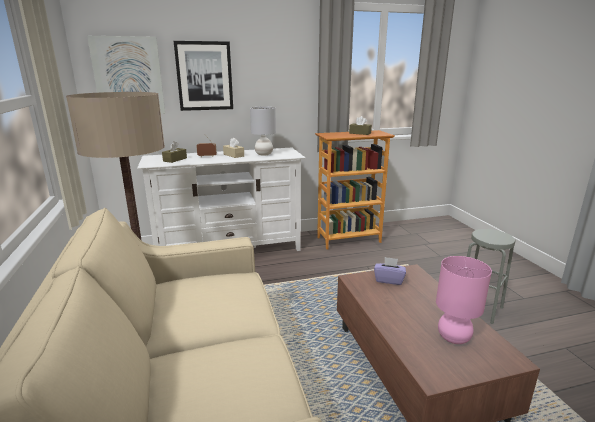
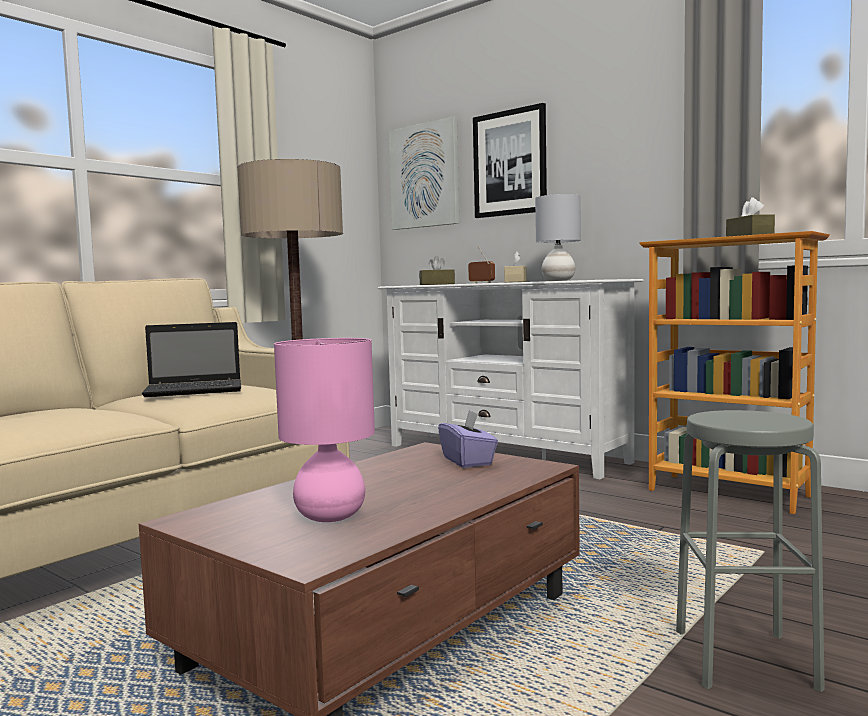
camera: 55 degrees right, 15 degrees down
none -> laptop [142,322,241,397]

